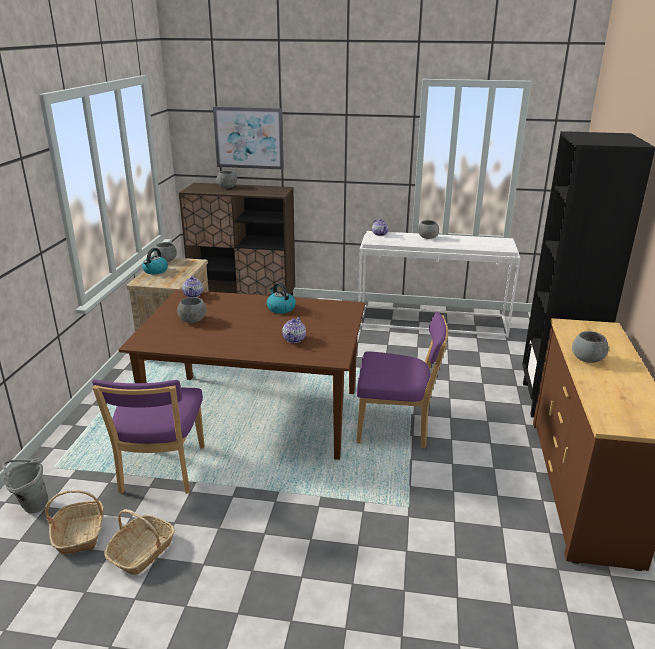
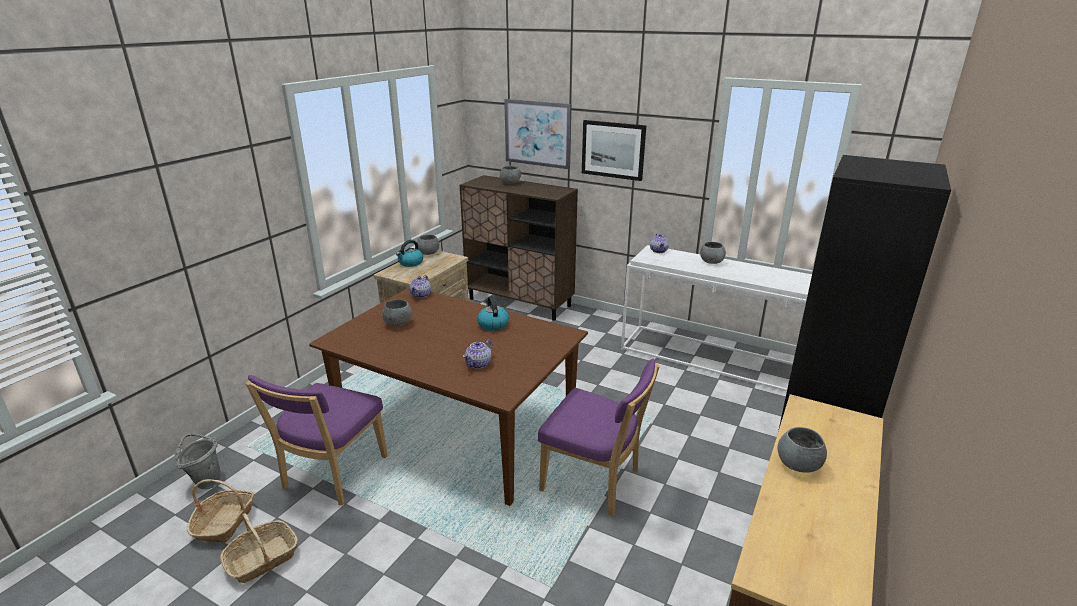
camera: 20 degrees right, 0 degrees up
none -> picture [582,120,646,181]

